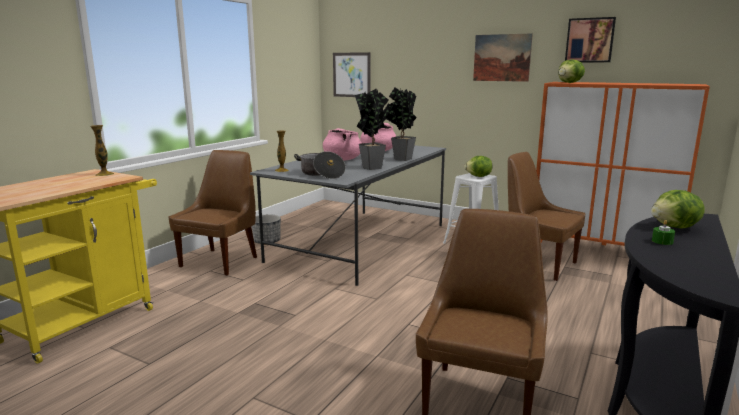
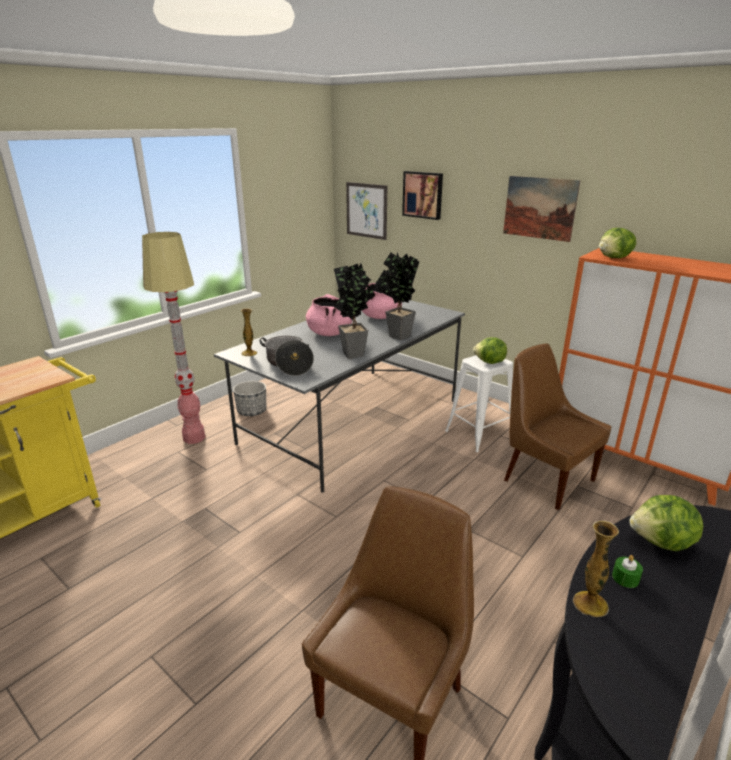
camera: 10 degrees right, 10 degrees up
vase [90,125,114,176] -> vase moved to [573,521,619,617]
brown chair [169,150,257,276] -> floor lamp [142,232,206,444]
picture [565,17,616,62] -> picture moved to [402,171,443,220]

